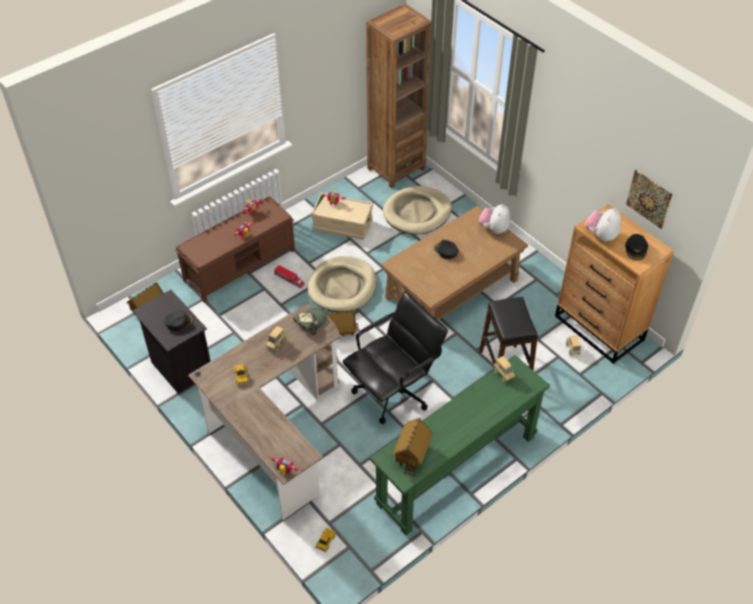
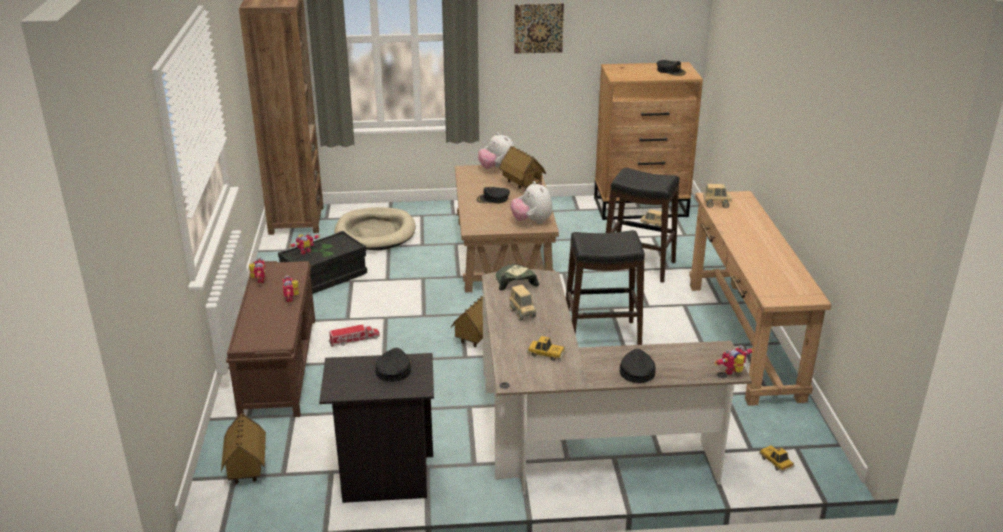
camera: 55 degrees left, 20 degrees down
beige dog bed [308,256,376,312] -> none
beige storage box [311,193,373,240] -> black storage box [278,231,367,294]
black office chair [342,292,448,424] -> black stool [566,230,645,345]
green console table [370,355,550,535] -> brown console table [689,191,832,406]
toy house [392,418,433,477] -> toy house moved to [499,146,546,190]
plush toy [585,208,621,242] -> plush toy moved to [511,181,553,224]
picture [626,170,673,229] -> picture moved to [514,4,564,54]
none -> black cap [620,349,656,383]

